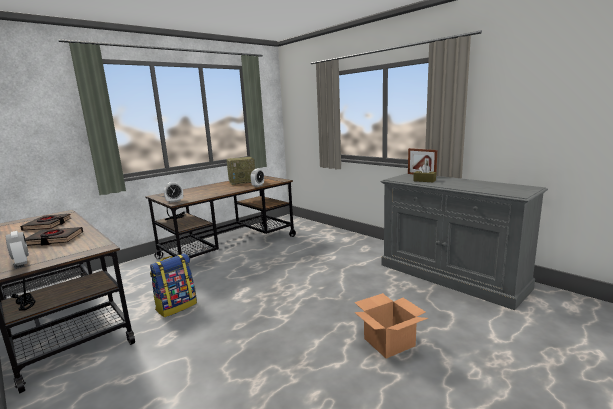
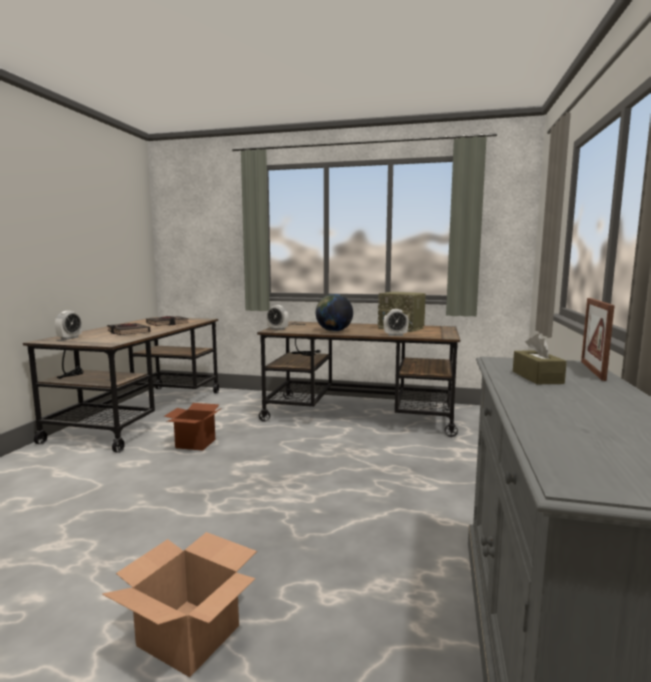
camera: 55 degrees right, 5 degrees down
backpack [150,254,197,317] -> cardboard box [164,403,223,451]
none -> globe [316,294,353,332]

